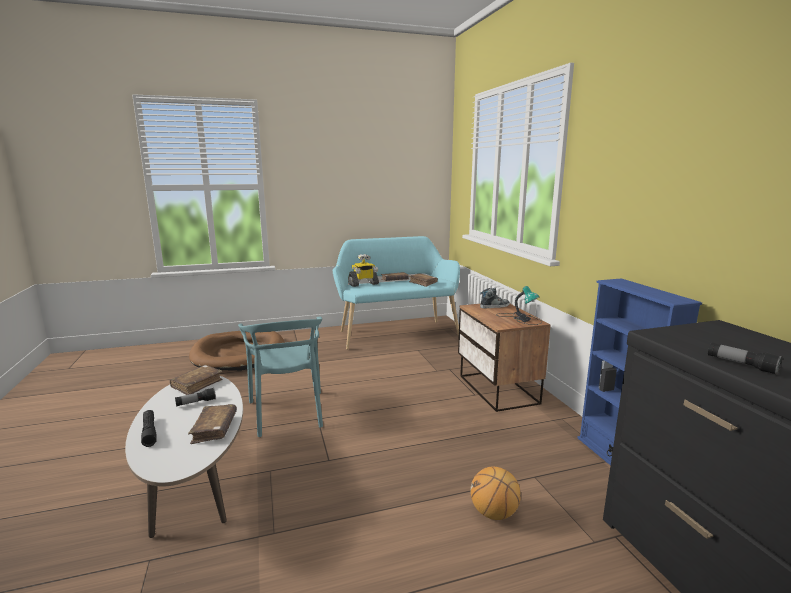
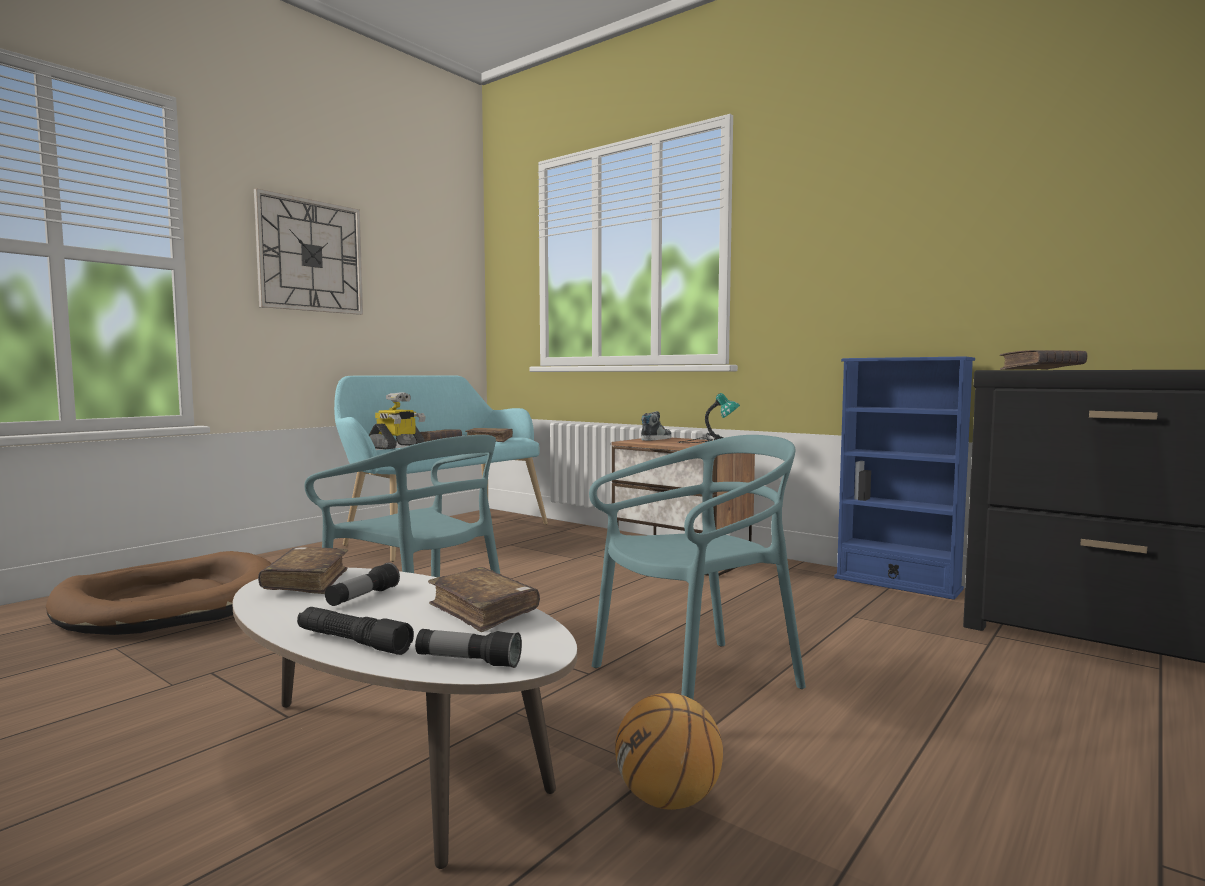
camera: 35 degrees left, 10 degrees down
basketball [470,467,521,520] -> basketball moved to [615,693,723,810]
flashlight [708,342,782,375] -> flashlight moved to [415,629,522,668]
none -> wall clock [254,188,363,315]
none -> turquoise chair [589,435,806,699]
none -> brown book [1000,350,1087,370]

